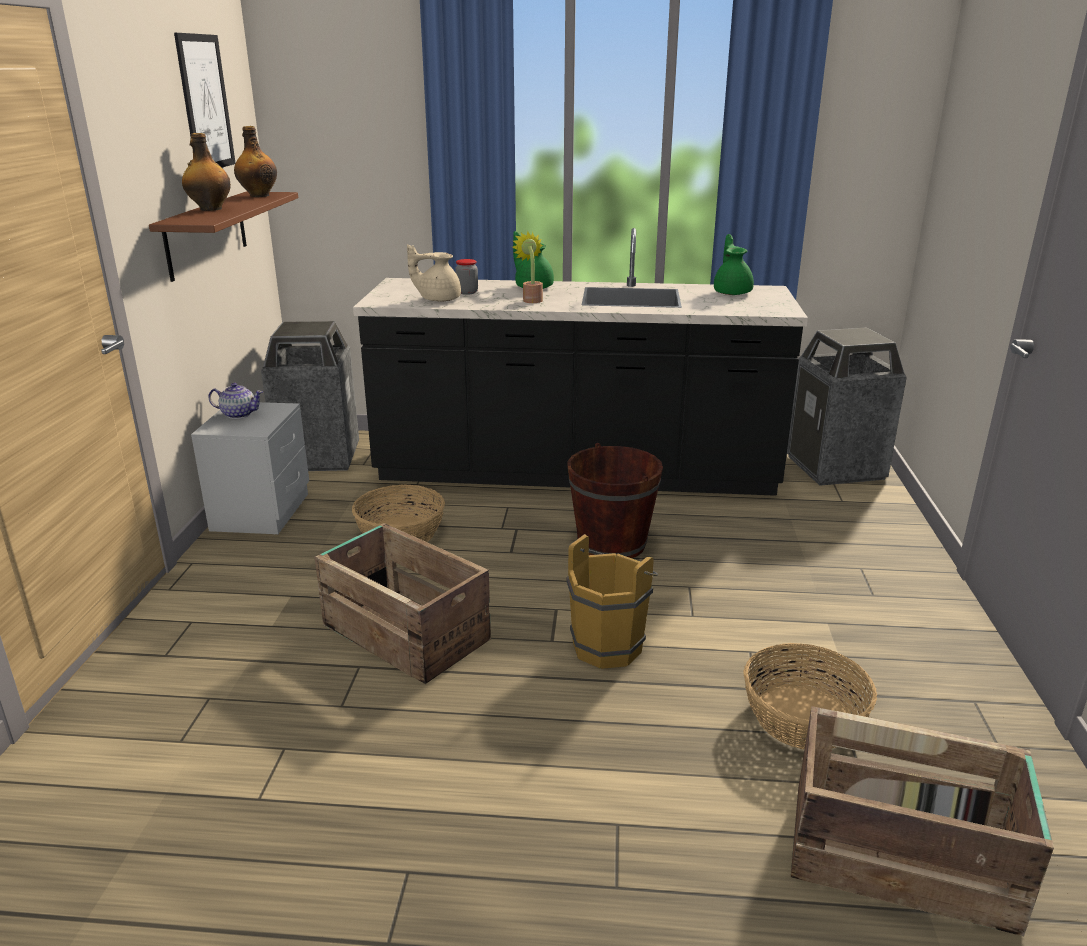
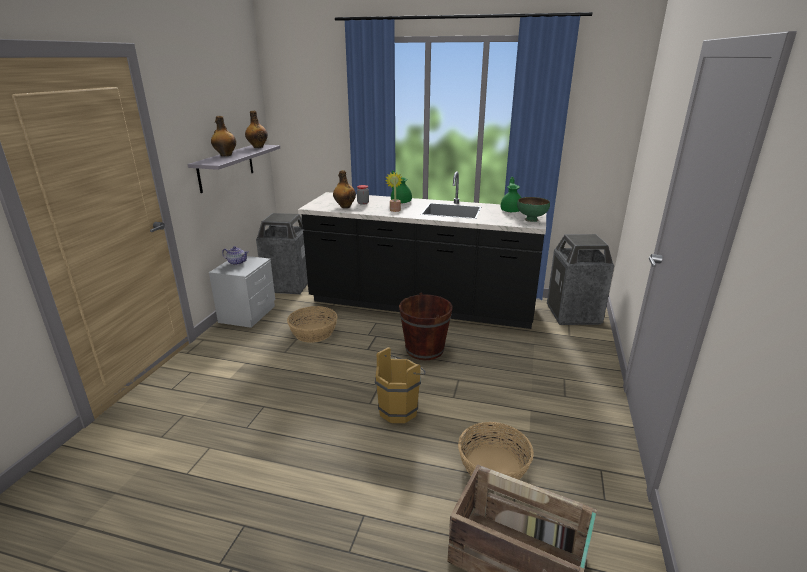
camera: 10 degrees right, 0 degrees up
brown shelf [149,192,298,282] -> grey shelf [187,145,280,193]
picture [174,33,235,167] -> none
crate [315,523,491,684] -> none
beige teapot [407,244,461,302] -> bottle [333,170,356,208]
none -> green bowl [517,197,550,222]

